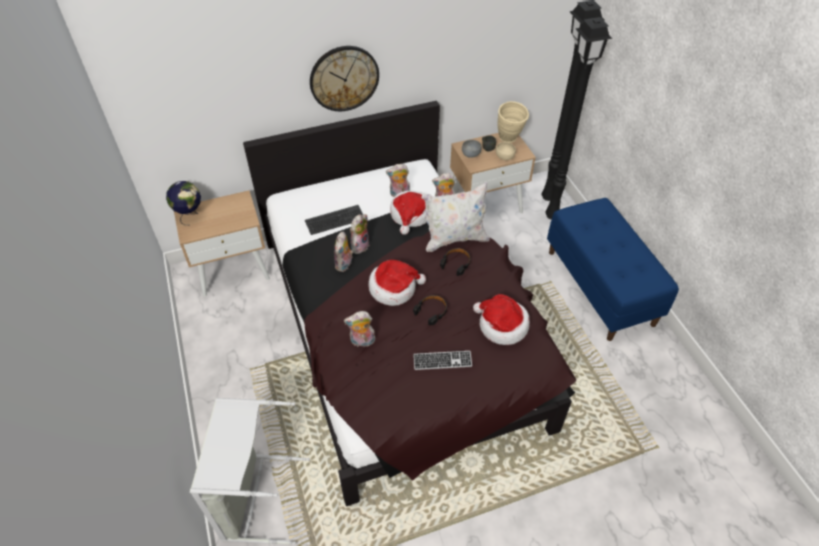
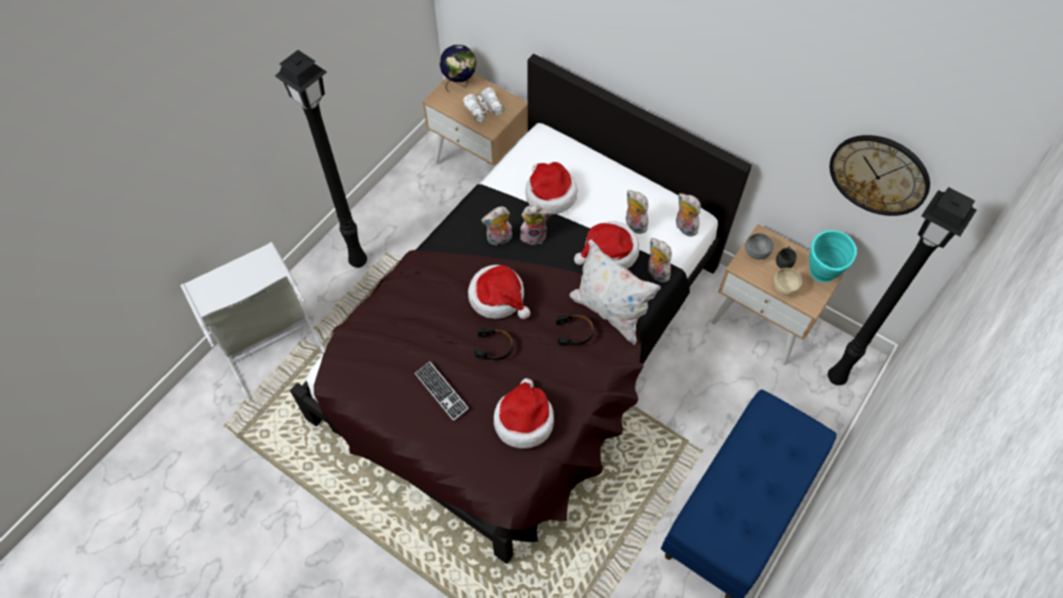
camera: 55 degrees right, 10 degrees up
keyboard [305,205,363,235] -> hat [525,162,577,215]
wall clock [310,46,379,111] -> wall clock moved to [830,135,930,216]
plush toy [344,311,375,347] -> plush toy moved to [676,193,701,237]
beige vase [498,101,529,143] -> turquoise vase [809,230,857,283]
black floor lamp [545,17,612,219] -> black floor lamp moved to [275,50,367,268]
none -> white binoculars [463,87,504,122]

